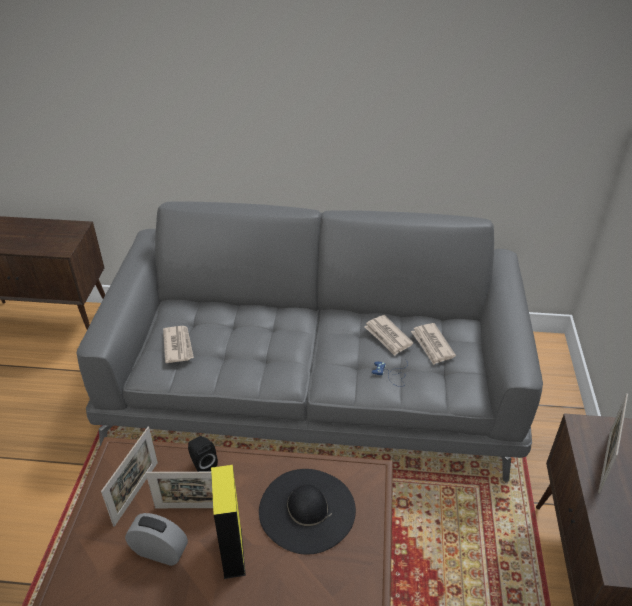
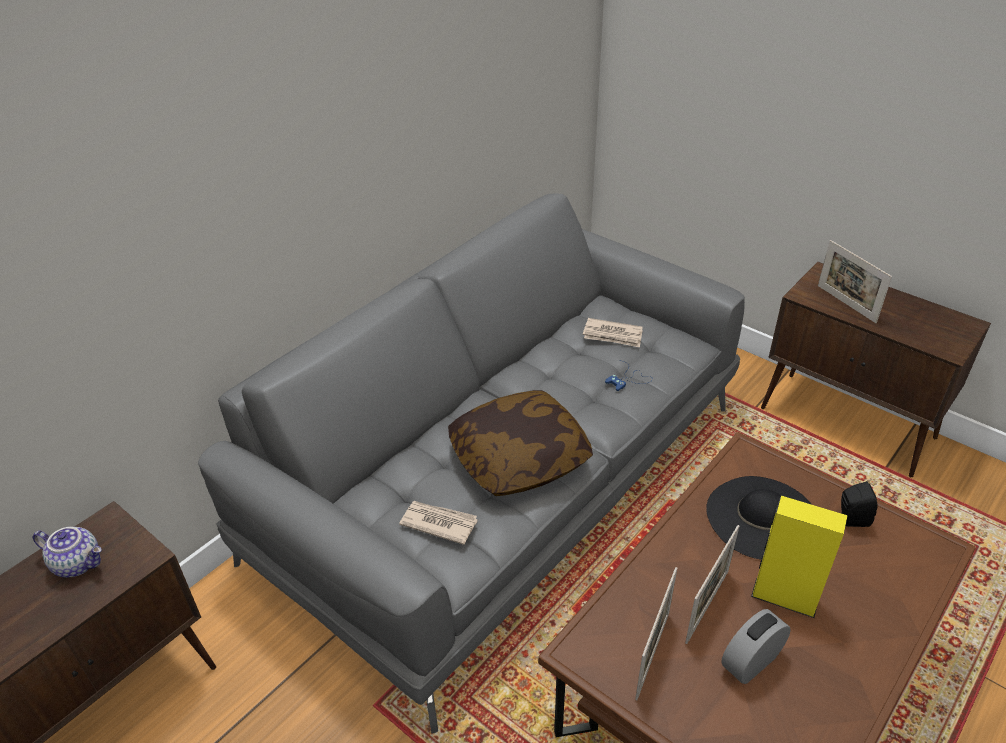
camera: 55 degrees left, 0 degrees up
picture frame [101,427,158,527] -> picture frame turned 60 degrees clockwise [635,567,677,700]
black speaker [188,436,218,472] -> black speaker moved to [841,481,878,527]
newspaper [364,315,413,356] -> none
none -> teapot [32,527,102,578]
none -> pillow [448,390,593,496]

